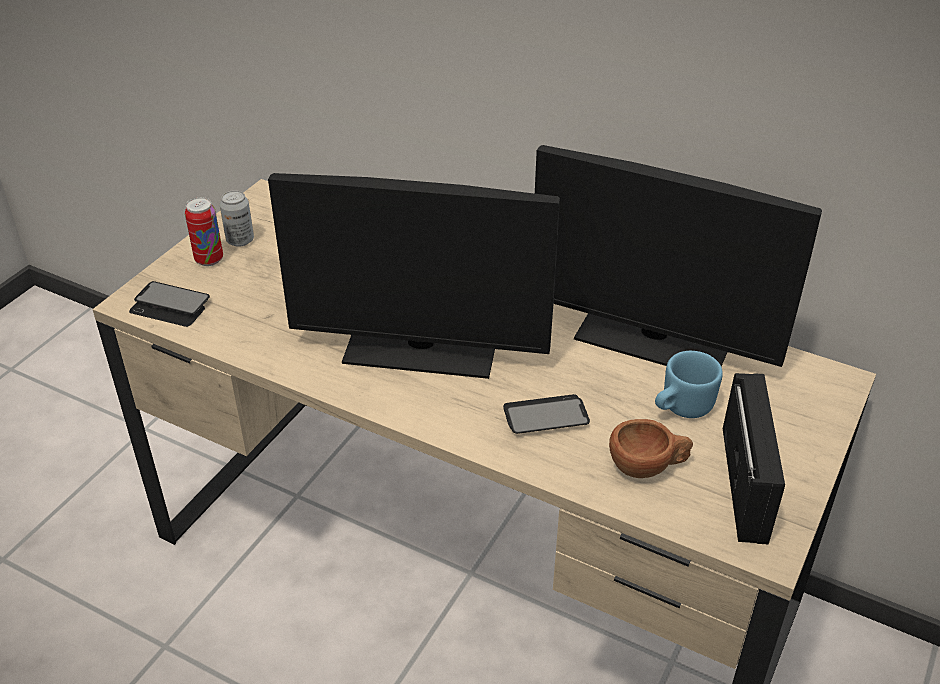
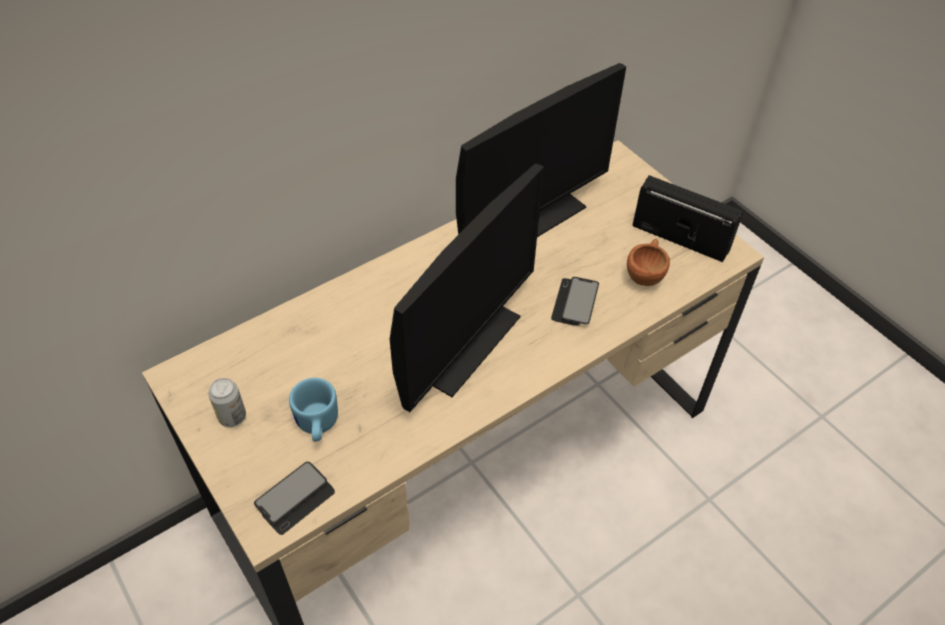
camera: 65 degrees left, 10 degrees up
can [185,197,223,266] -> none
blue mug [655,351,723,418] -> blue mug moved to [289,378,338,442]

